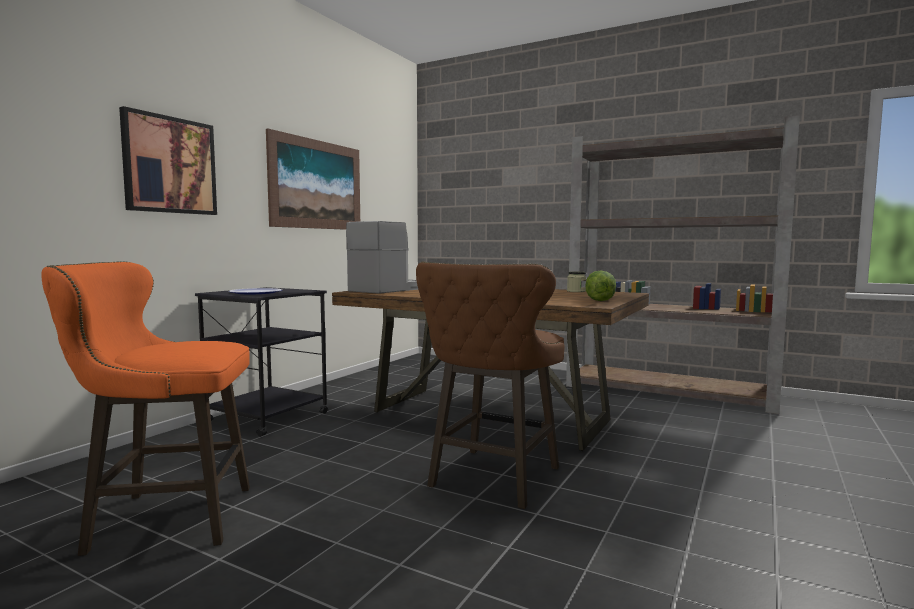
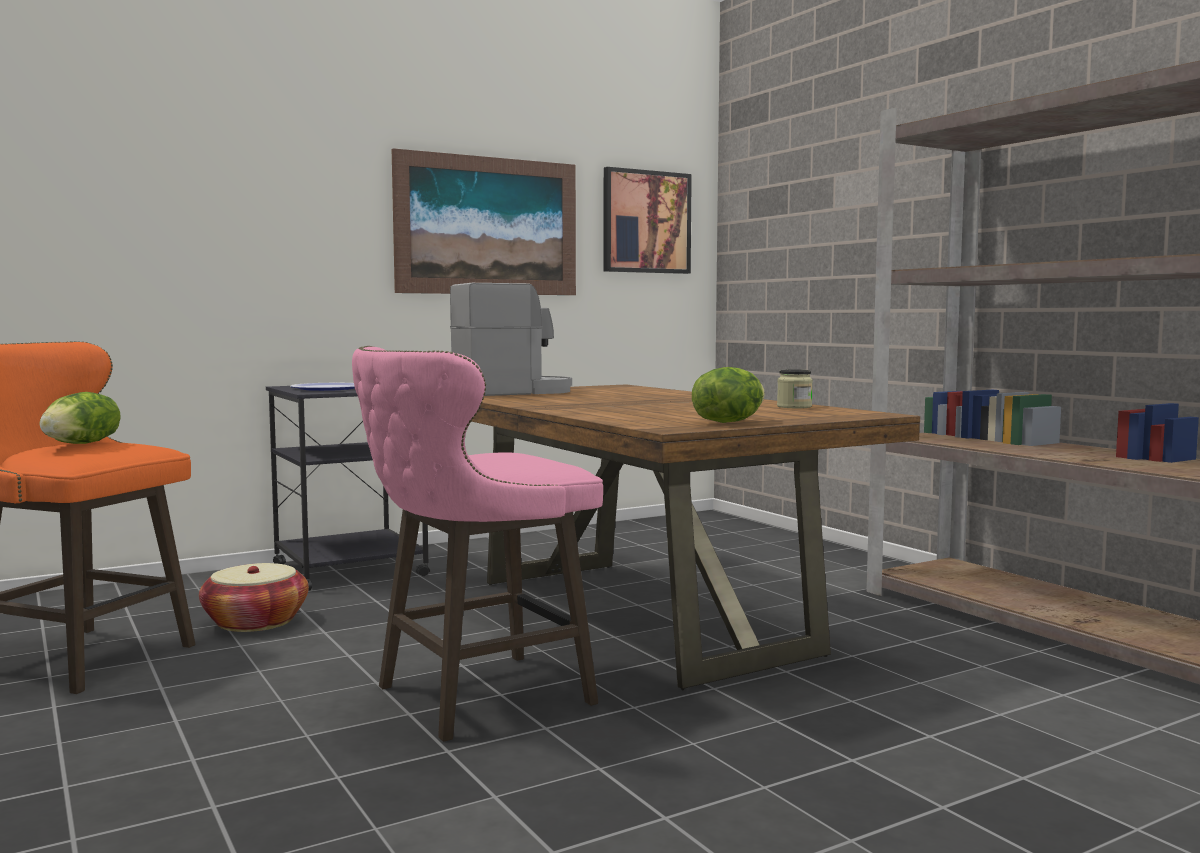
camera: 30 degrees right, 0 degrees up
picture [119,106,217,215] -> picture moved to [604,167,692,274]
brown stool [416,262,565,509] -> pink stool [352,346,603,742]
none -> lettuce [40,392,121,444]
none -> basket [199,563,309,632]

